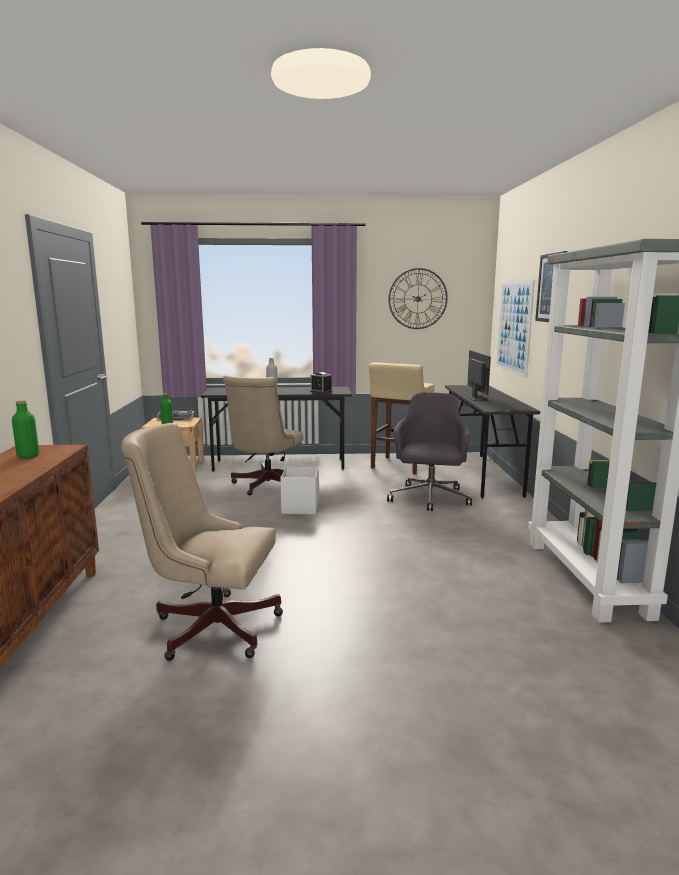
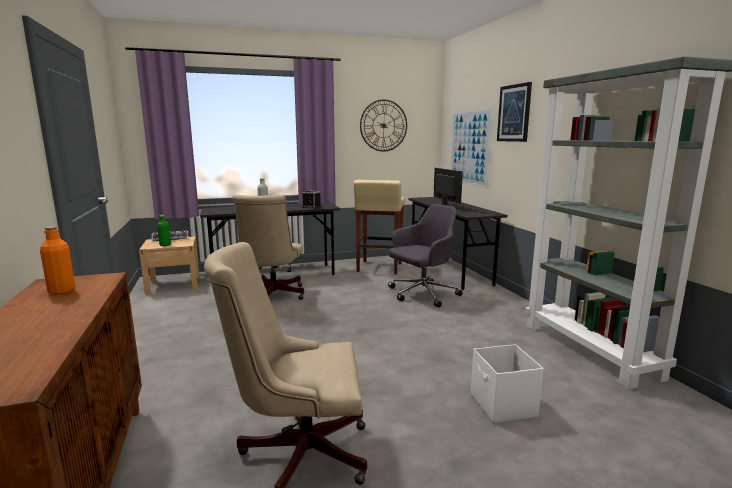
camera: 15 degrees left, 0 degrees up
green bottle [12,400,39,458] -> orange bottle [40,226,75,295]
white storage box [280,467,319,515] -> white storage box moved to [471,344,544,423]
grey office chair [387,392,472,511] -> grey office chair turned 60 degrees clockwise [388,204,463,308]

